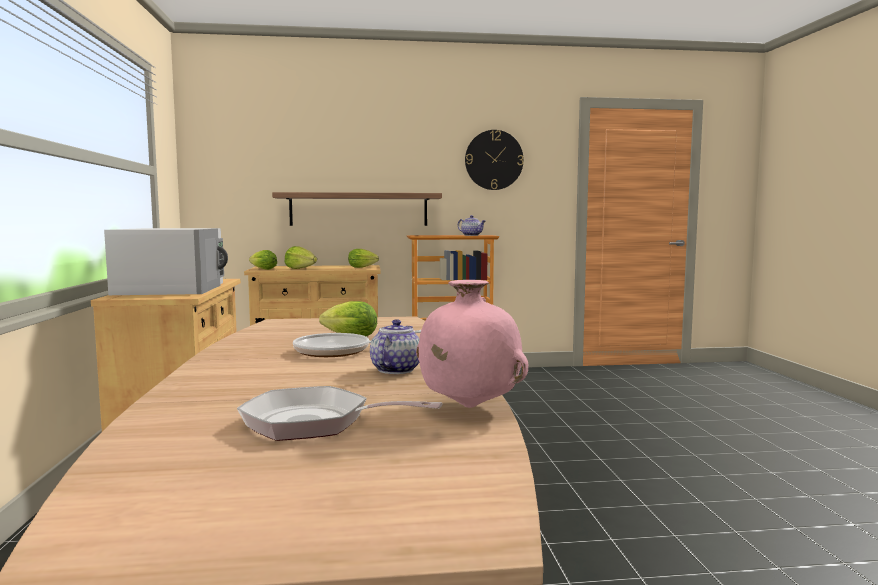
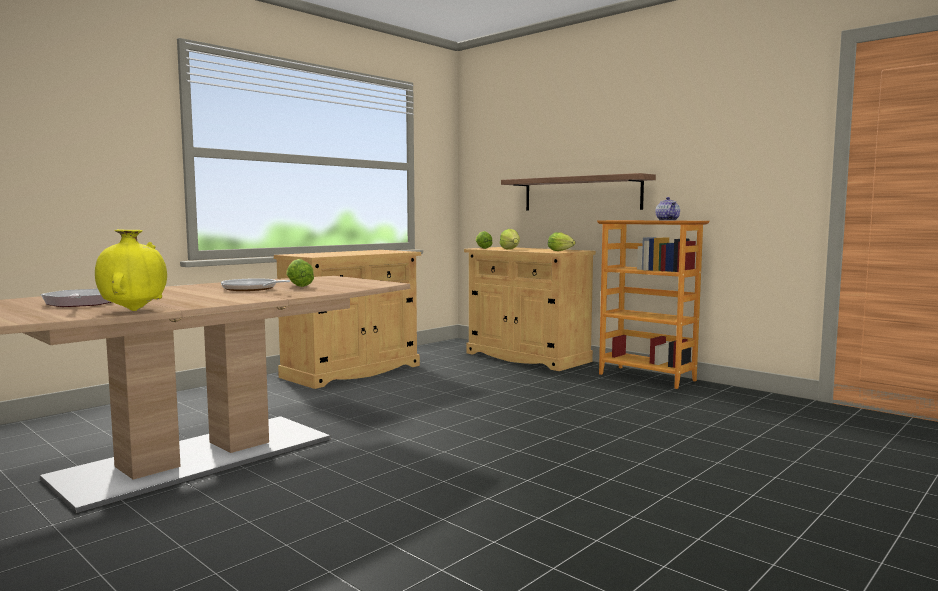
camera: 50 degrees right, 0 degrees up
white microwave [104,228,228,295] -> none
teapot [370,319,419,374] -> none
pink vase [416,280,528,408] -> yellow vase [95,229,167,311]
wall clock [465,130,524,190] -> none

